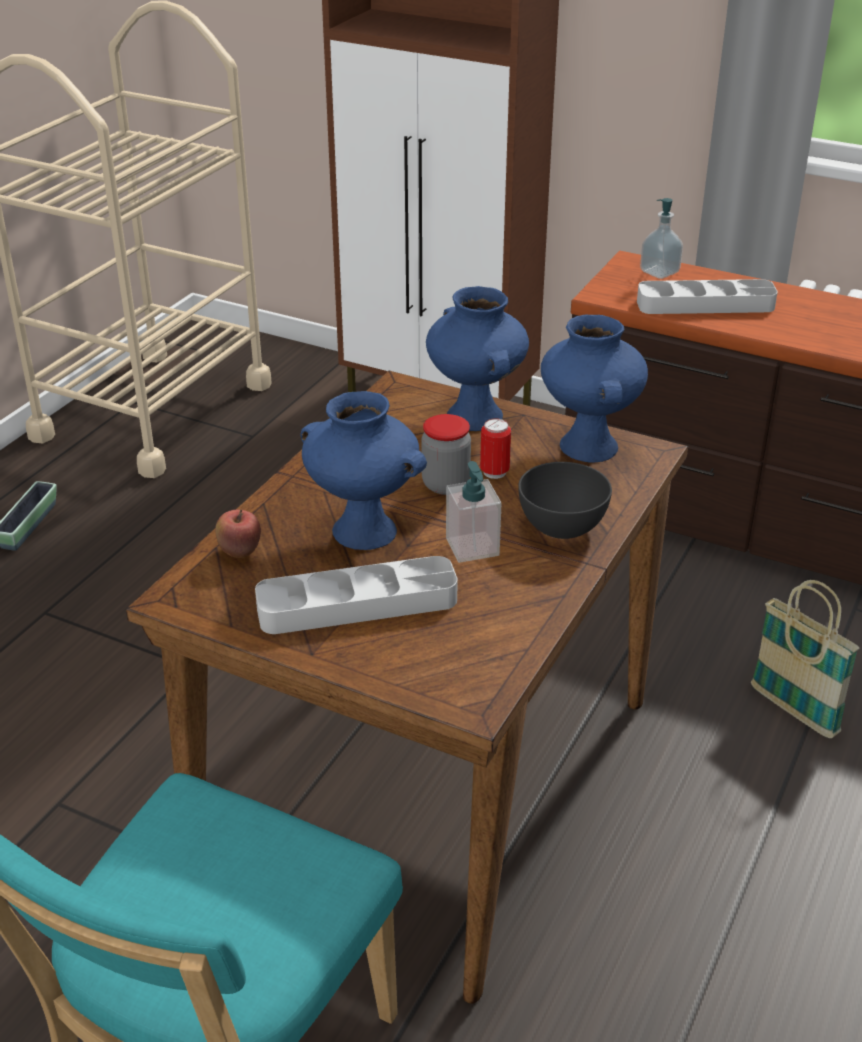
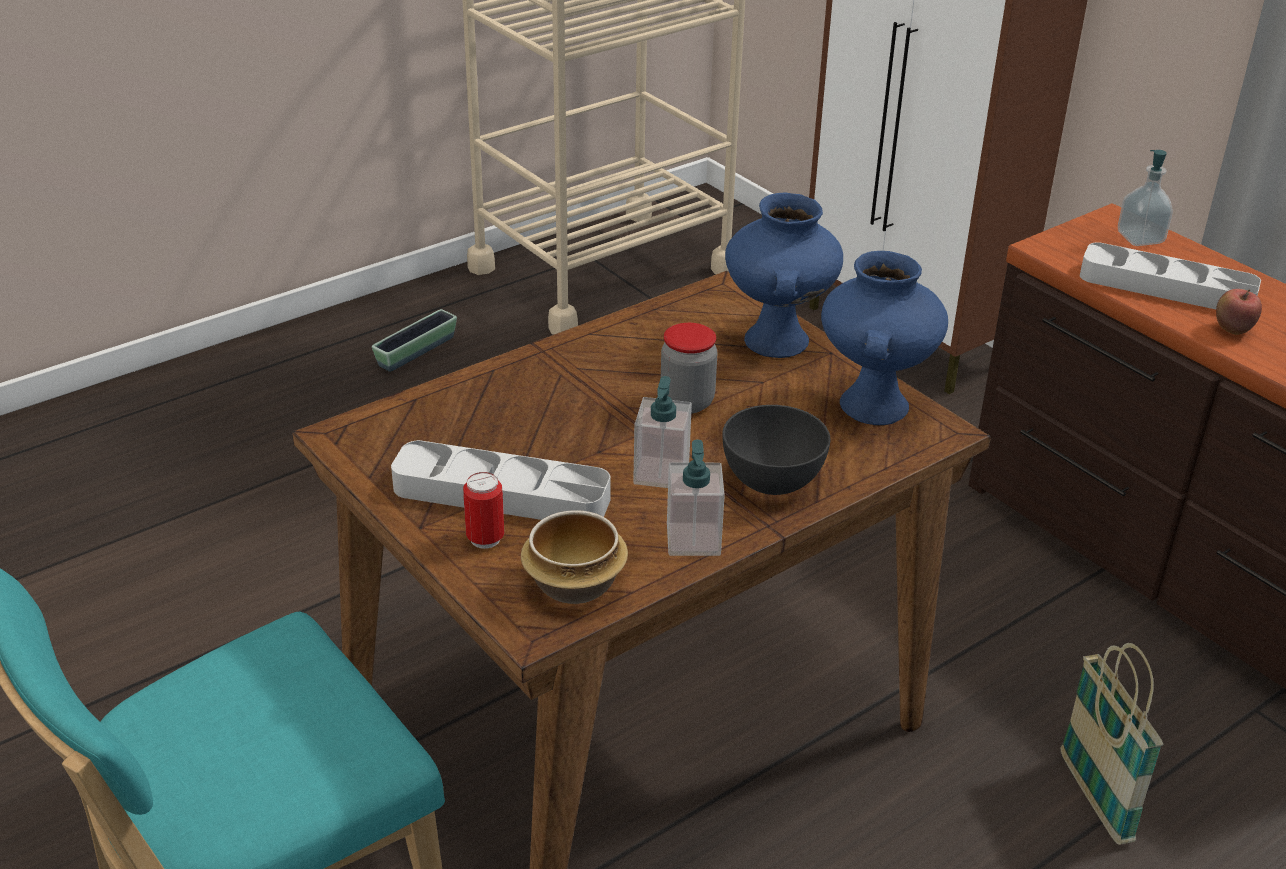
camera: 25 degrees right, 0 degrees up
apple [215,510,261,558] -> apple moved to [1216,289,1262,335]
blue vase [300,391,427,550] -> none
can [480,418,511,479] -> can moved to [463,472,504,549]
none -> bowl [521,510,628,604]
none -> soap dispenser [667,439,725,556]

